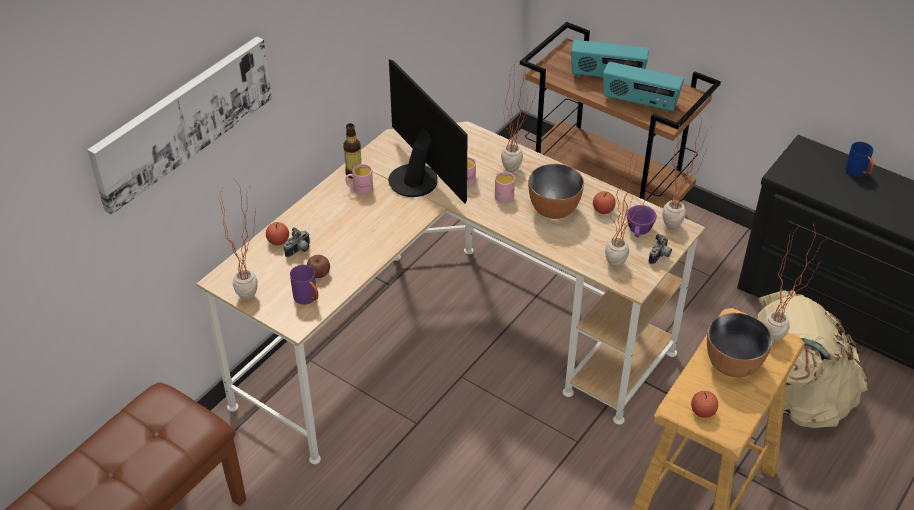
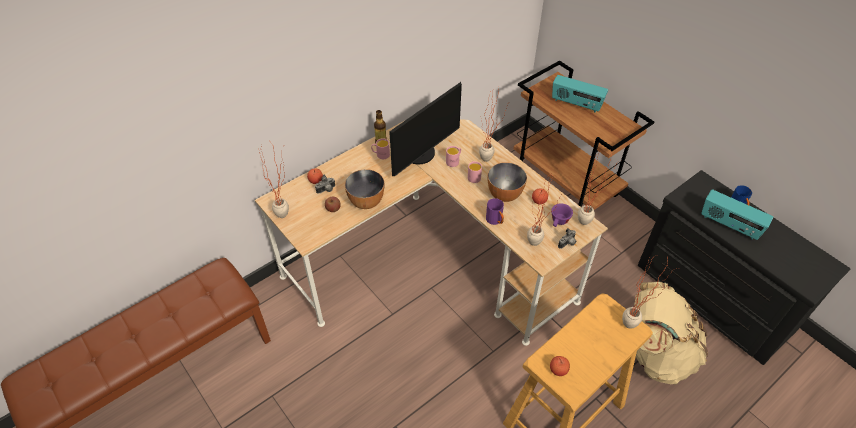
camera: 15 degrees right, 5 degrees up
picture [87,36,272,215] -> none
purple mug [290,265,318,304] -> purple mug moved to [486,198,504,225]
monitor [388,59,467,204] -> monitor turned 60 degrees clockwise [389,82,462,176]
radio [603,62,684,113] -> radio moved to [701,189,773,240]
bowl [707,313,773,377] -> bowl moved to [345,169,385,209]

